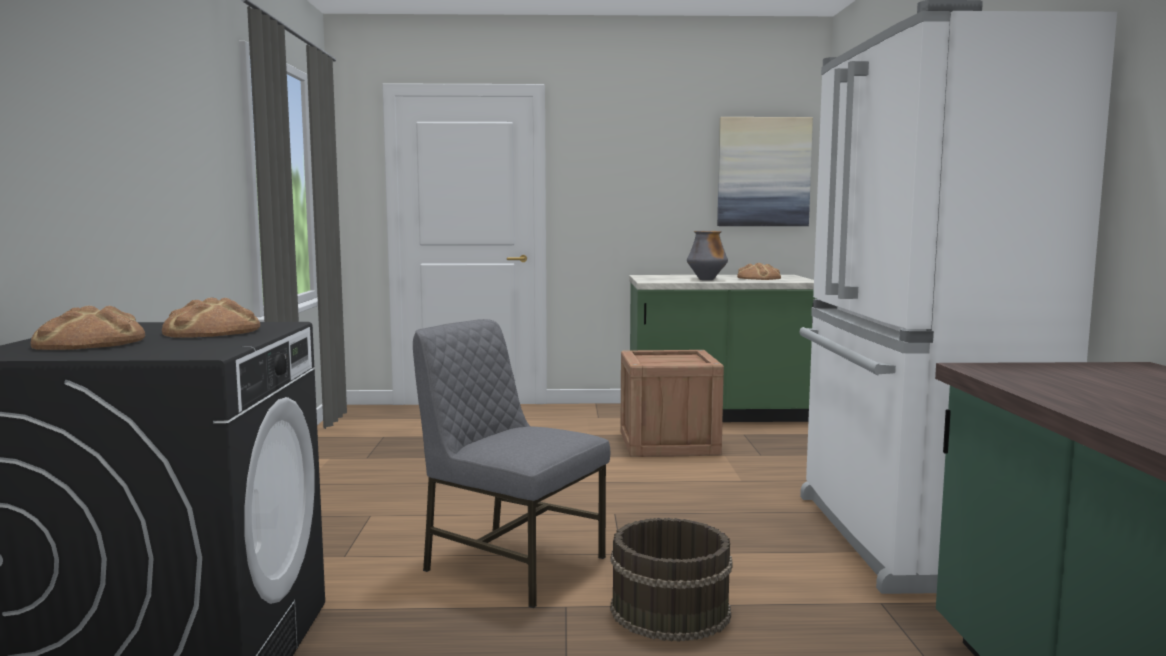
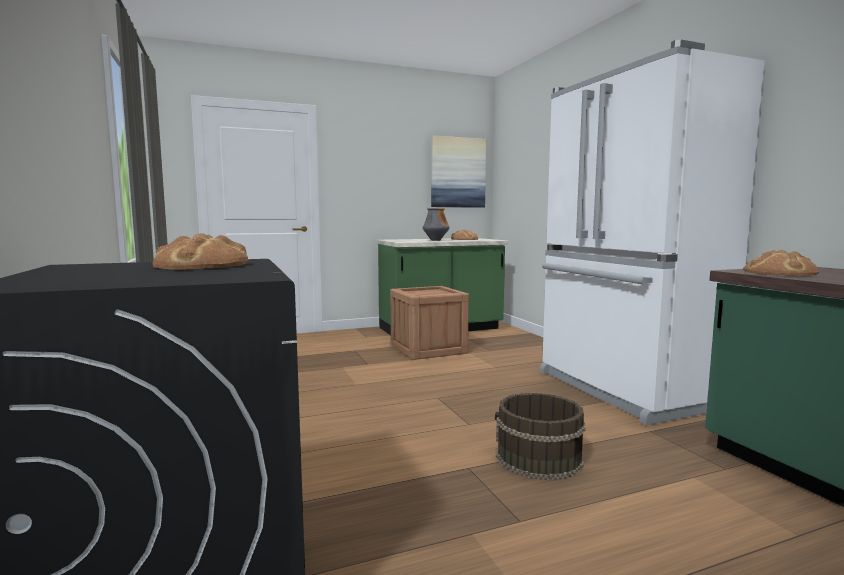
camera: 20 degrees left, 0 degrees up
bread [31,306,145,350] -> bread moved to [743,250,819,276]
grey chair [413,319,610,608] -> none

